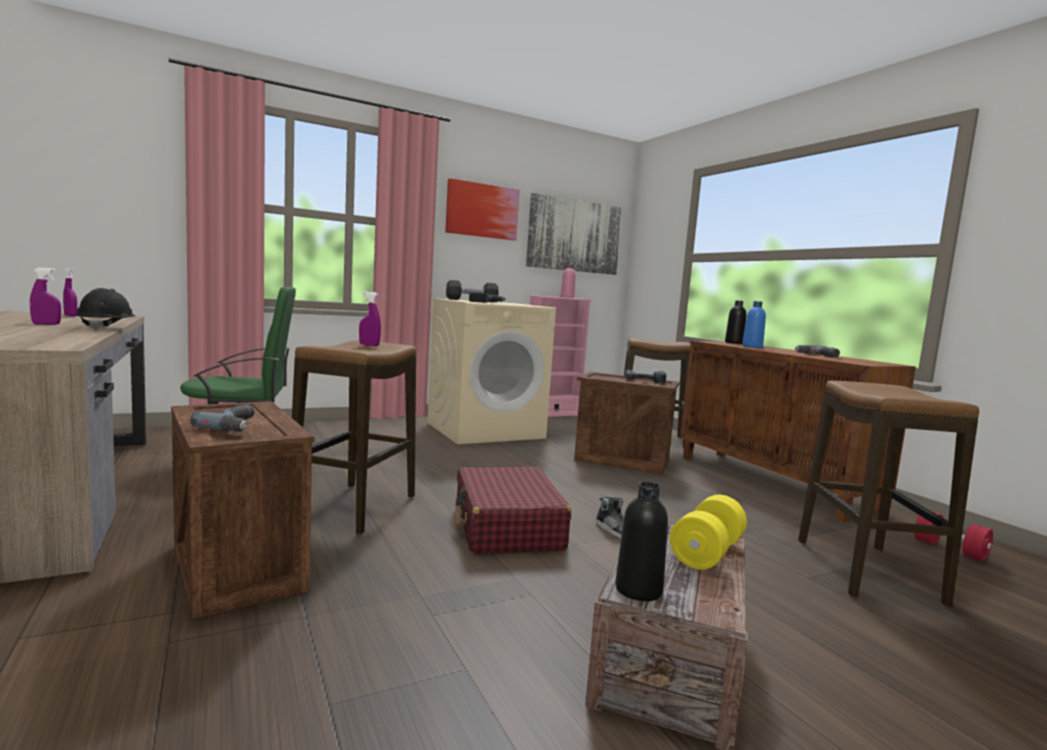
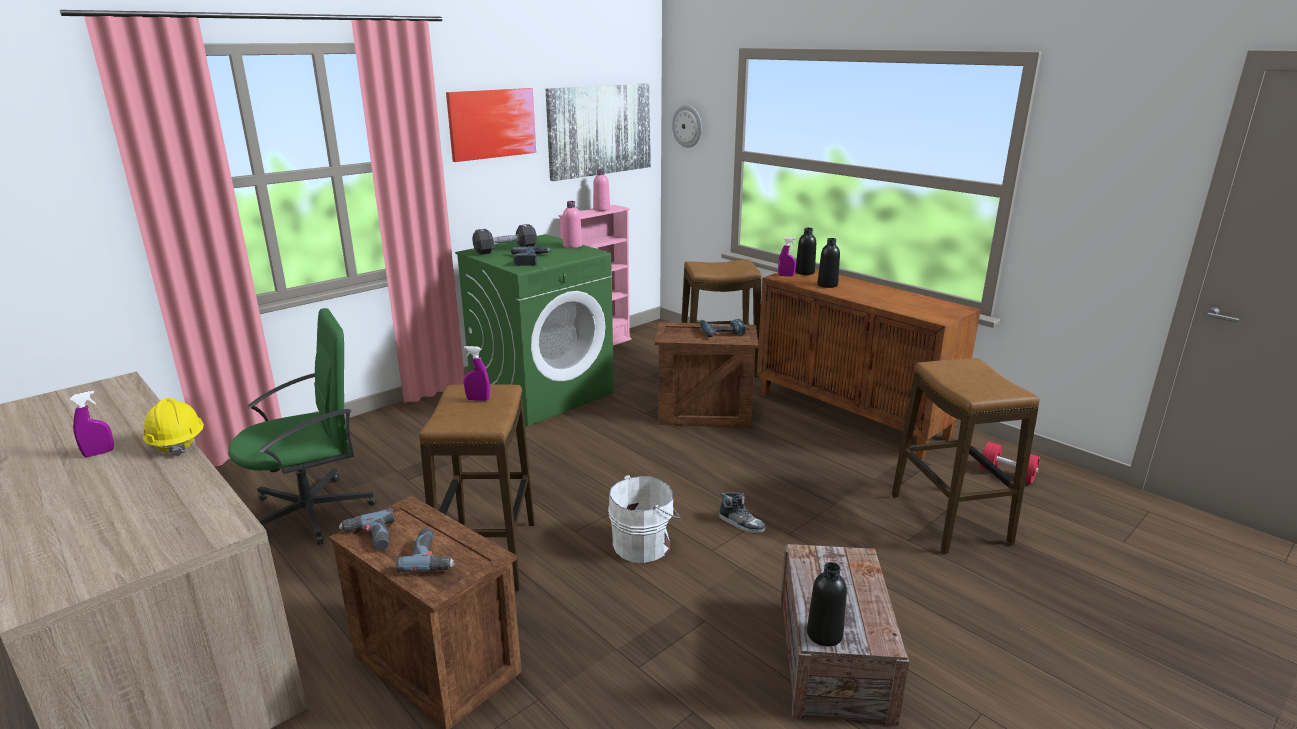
camera: 15 degrees left, 15 degrees up
purple spray bottle [63,268,78,317] -> purple spray bottle moved to [778,237,796,277]
black hard hat [76,288,135,331] -> yellow hard hat [143,398,204,456]
beige washing machine [427,298,556,444] -> green washing machine [455,234,614,426]
red suitcase [455,467,571,554] -> white bucket [608,475,680,563]
yellow dumbbell [670,495,747,570] -> none
blue bottle [742,301,766,348] -> black bottle [817,238,840,288]
power drill [795,345,840,358] -> power drill moved to [339,509,394,551]
none -> pink bottle [563,201,582,248]
none -> wall clock [672,105,702,148]

